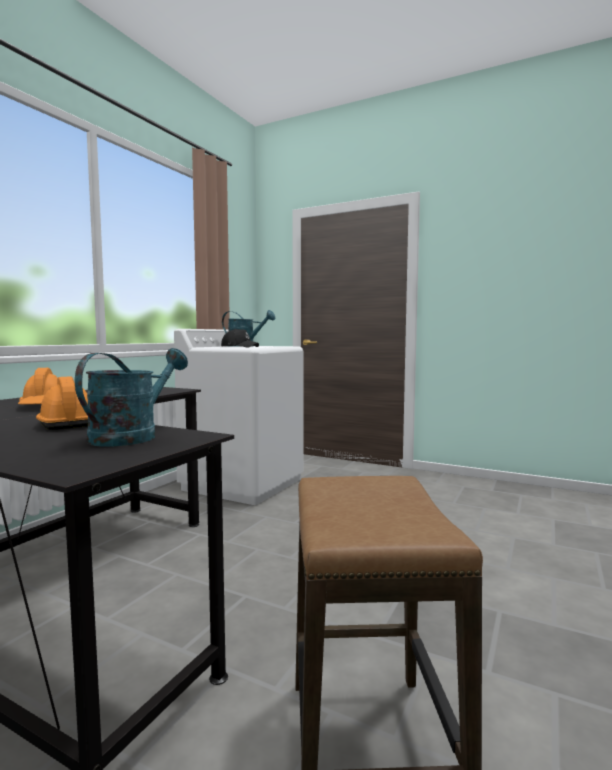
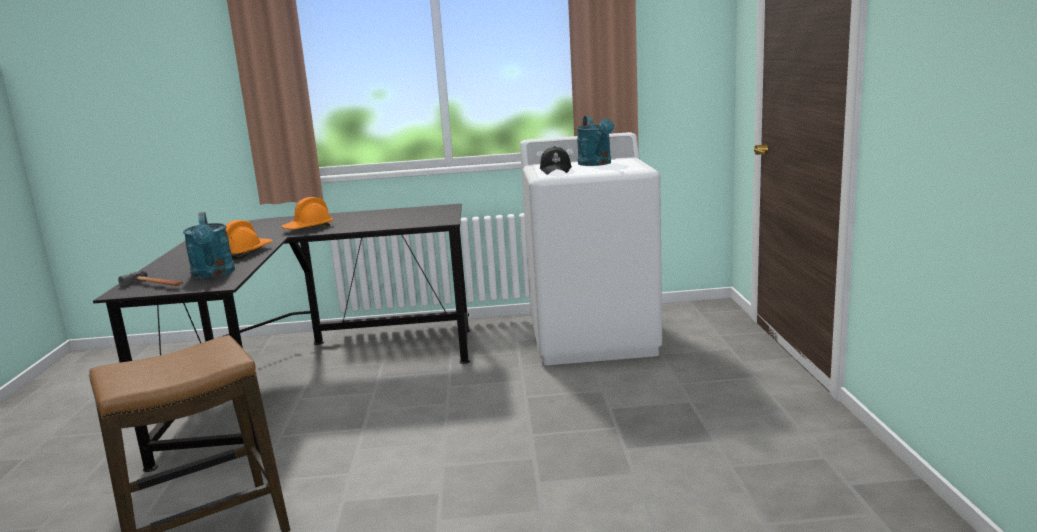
camera: 60 degrees right, 10 degrees up
turquoise watering can [75,348,188,446] -> turquoise watering can turned 75 degrees clockwise [183,212,235,278]
none -> hammer [118,271,183,287]

